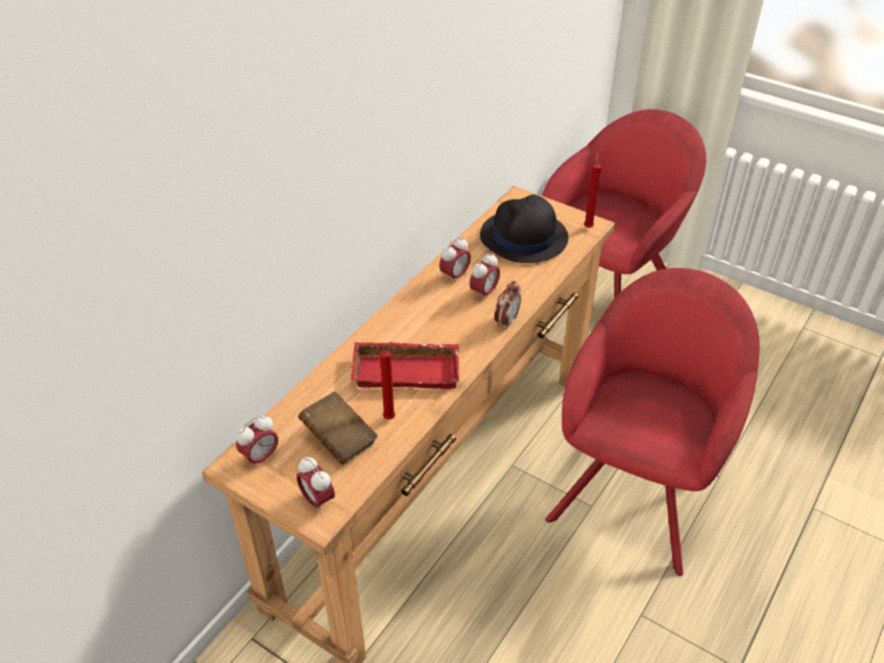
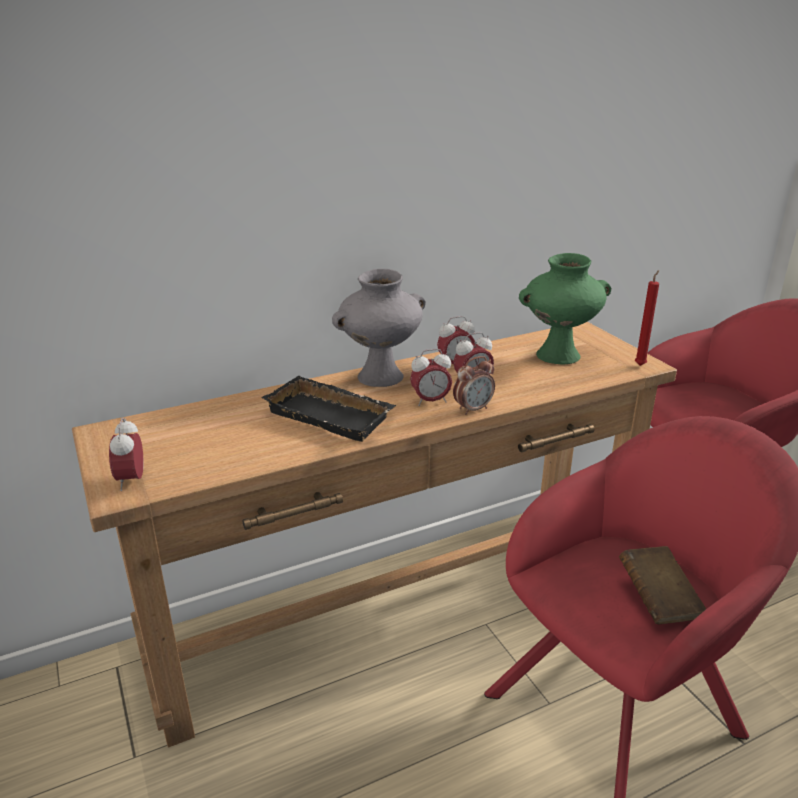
camera: 30 degrees right, 15 degrees down
alarm clock [236,415,278,469] -> alarm clock moved to [410,349,452,406]
brown book [298,391,378,465] -> brown book moved to [619,546,706,624]
red tray [351,342,460,389] -> black tray [261,376,396,442]
red candle [380,346,396,420] -> none
black hat [480,194,568,263] -> green vase [519,253,611,364]
none -> grey vase [332,269,426,387]

